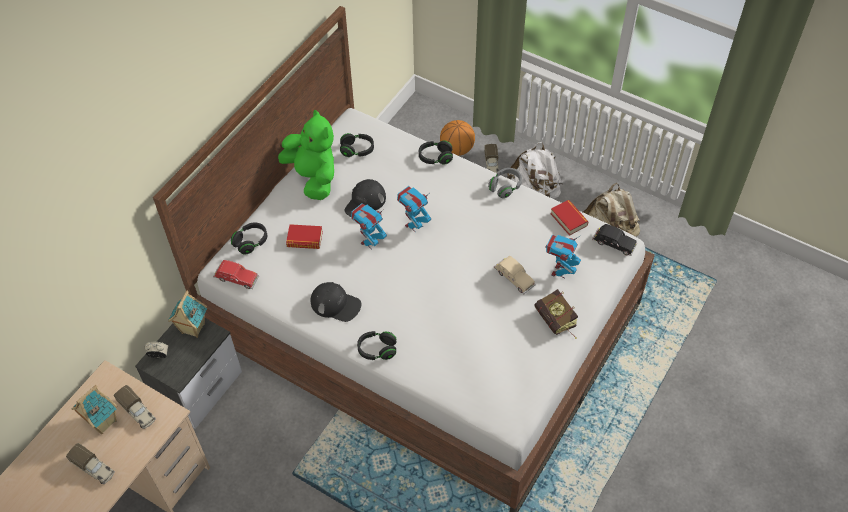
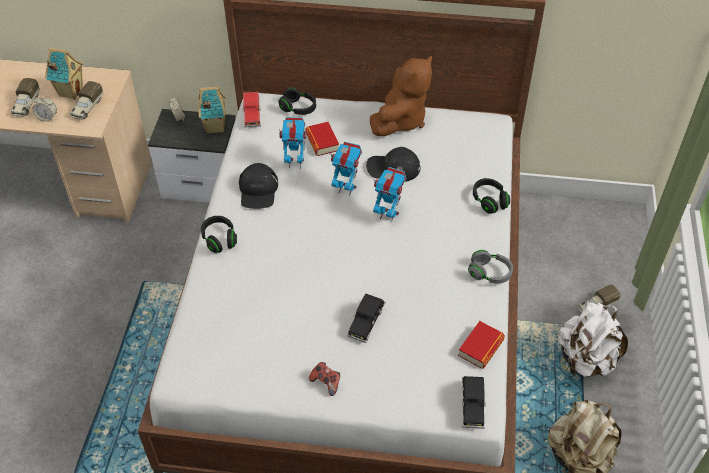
camera: 65 degrees right, 5 degrees down
green plush toy [278,110,334,200] -> brown plush toy [370,56,432,136]
black headphones [340,133,374,157] -> none
basketball [440,120,475,156] -> none
beige toy car [494,256,536,294] -> black toy car [347,294,385,343]
book [534,289,578,339] -> game controller [309,362,340,396]
toy robot [545,235,581,278] -> toy robot moved to [279,117,306,169]
none -> alarm clock [32,95,57,122]

